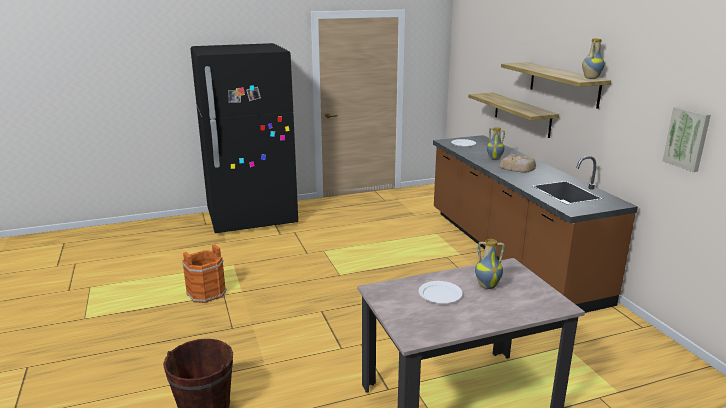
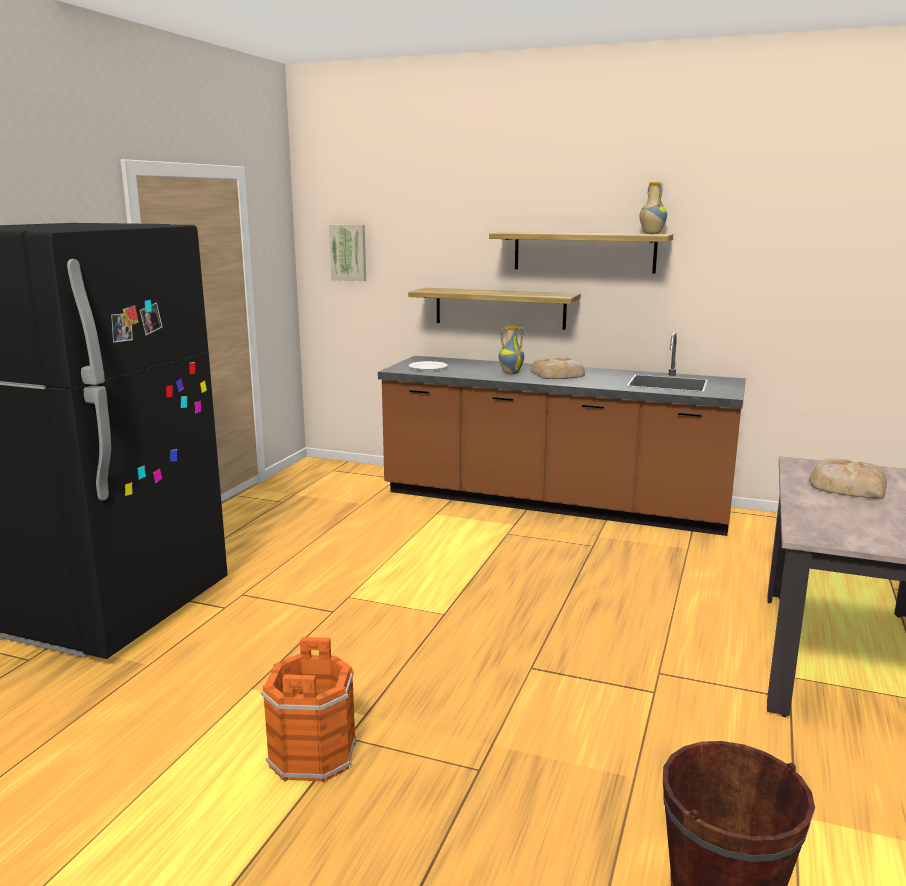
camera: 50 degrees left, 5 degrees down
white plate [419,281,463,303] -> none
vase [475,239,505,289] -> bread [809,458,887,499]
picture [663,107,711,172] -> picture moved to [329,225,366,281]

